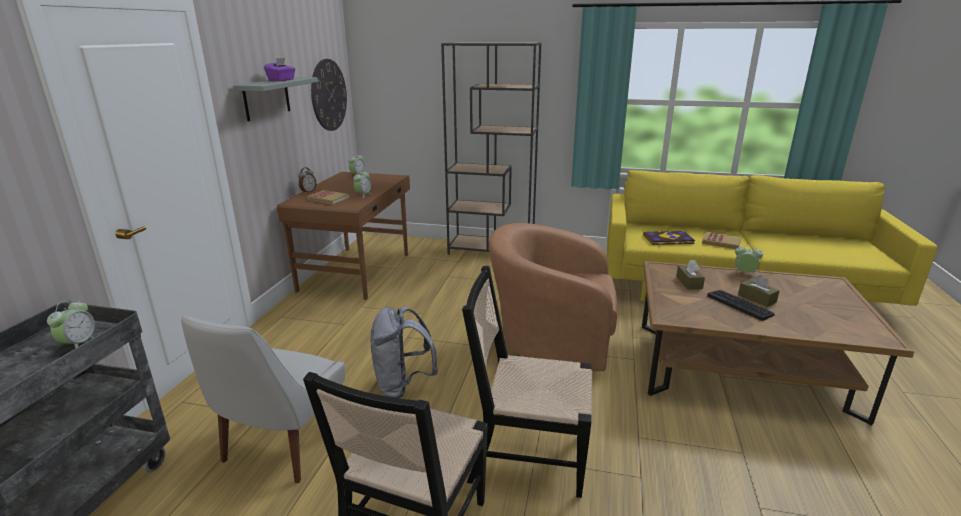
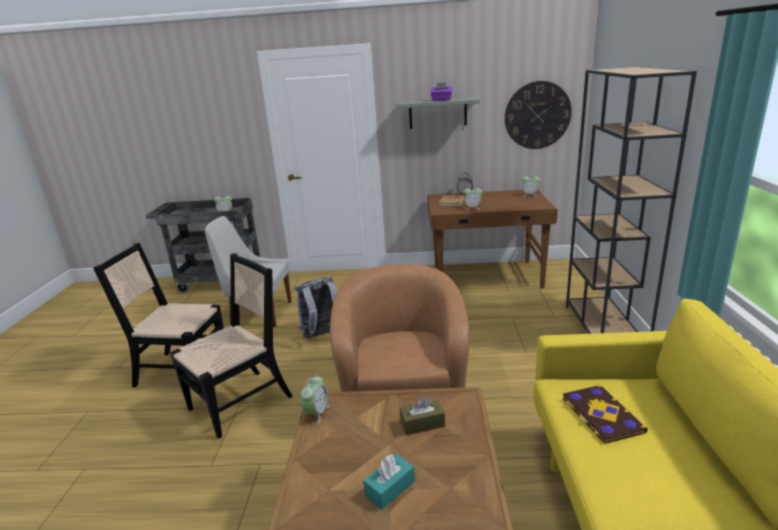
camera: 80 degrees right, 0 degrees up
chair [462,266,592,498] -> chair turned 45 degrees clockwise [170,253,293,439]
book [702,232,741,249] -> none
keyboard [707,290,775,321] -> none
alarm clock [734,245,763,273] -> alarm clock moved to [300,375,330,424]
brown tissue box [738,275,779,307] -> turquoise tissue box [363,454,415,510]

